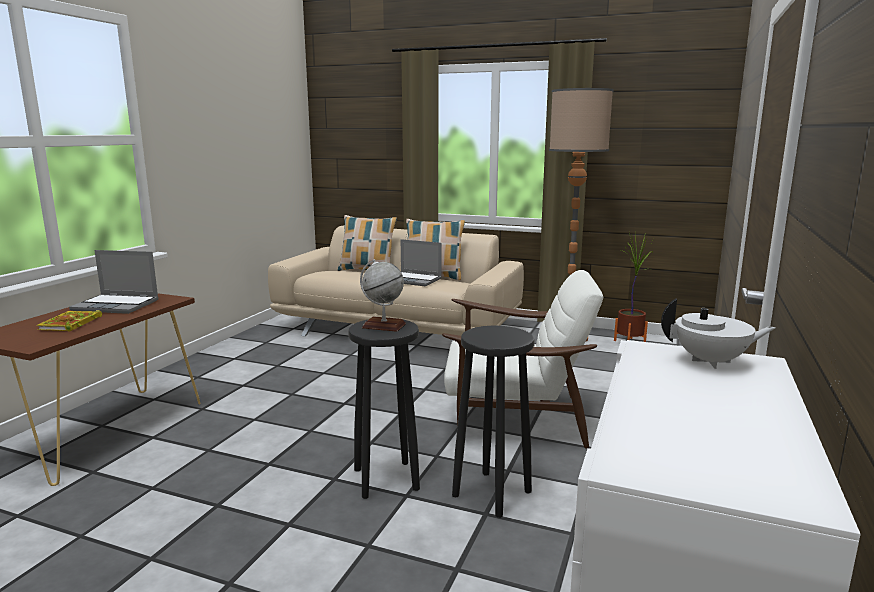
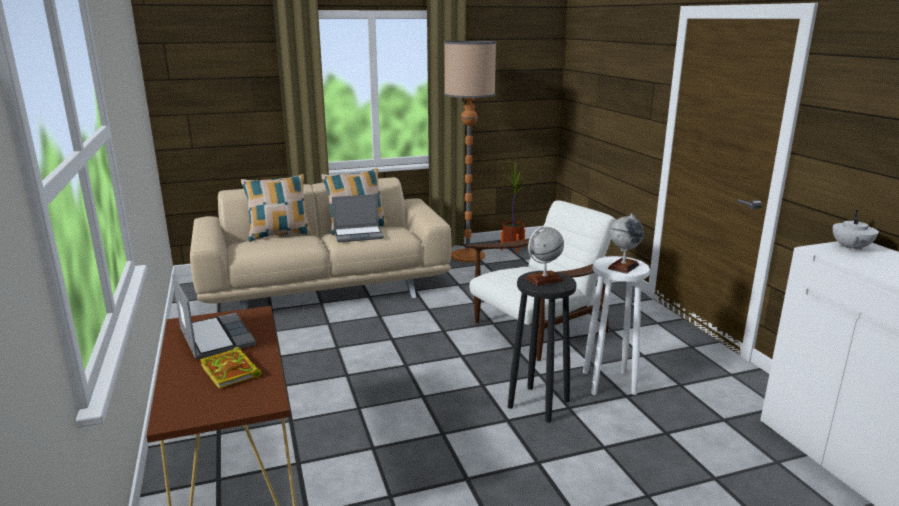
camera: 40 degrees left, 5 degrees up
laptop [69,250,159,314] -> laptop turned 90 degrees counterclockwise [172,274,256,360]
black stool [452,326,535,518] -> white stool [583,256,650,395]
white teapot [661,298,775,369] -> white teapot turned 150 degrees clockwise [833,210,879,252]
none -> globe [608,214,644,274]

